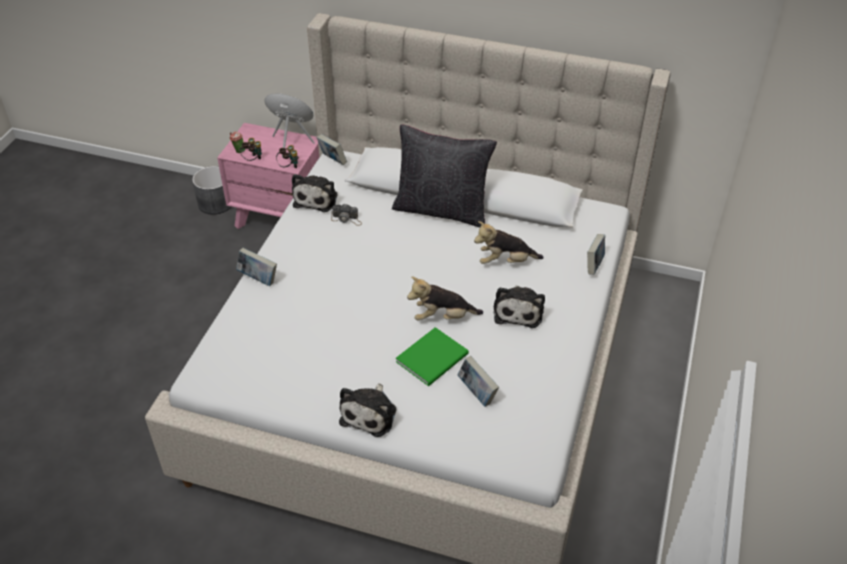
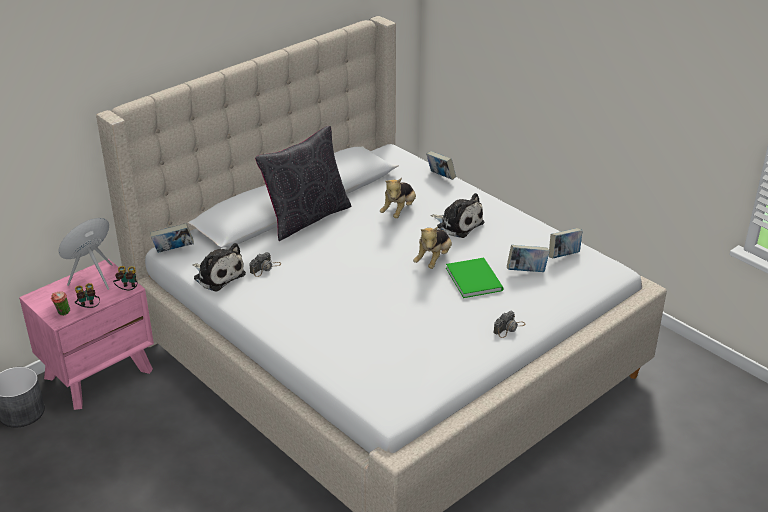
camera: 60 degrees left, 10 degrees down
book [236,248,277,286] -> book moved to [549,228,582,258]
plush toy [339,383,396,437] -> camera [494,311,525,338]

